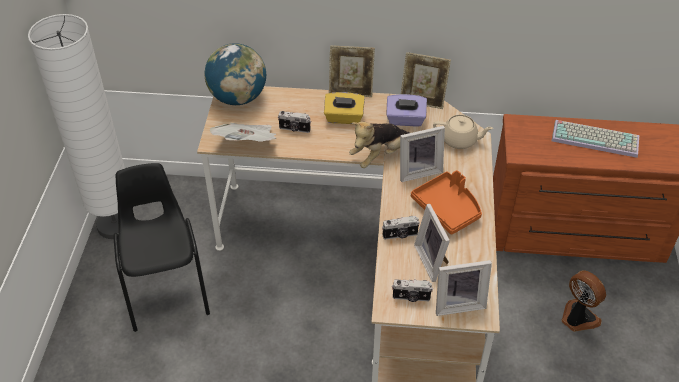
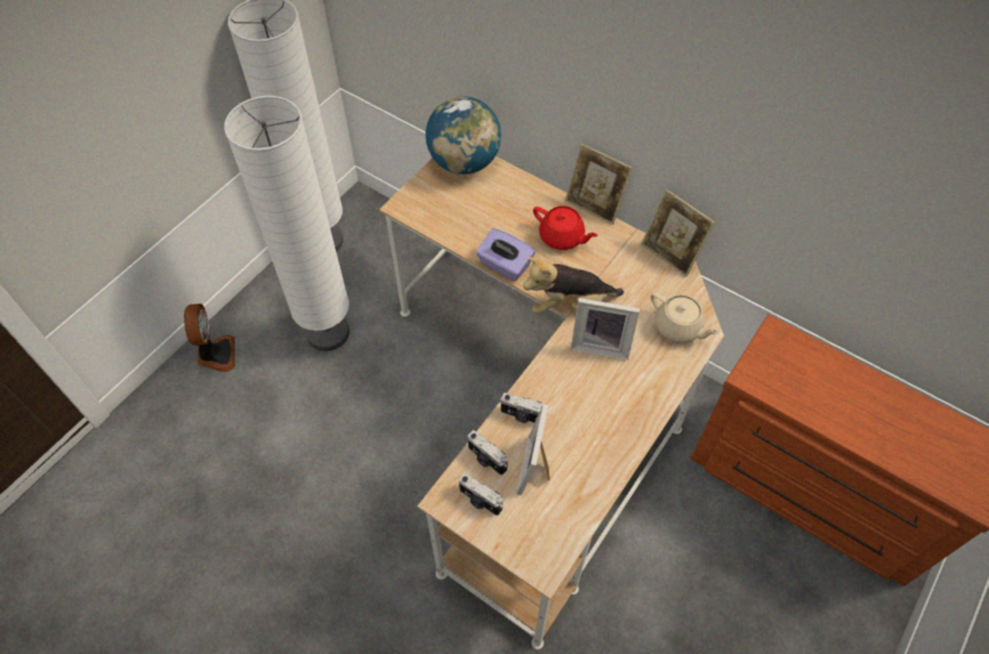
camera: 30 degrees right, 10 degrees up
black chair [114,163,210,332] -> white floor lamp [224,96,350,351]
newspaper [210,123,277,142] -> none
camera [278,111,311,133] -> camera moved to [468,430,508,475]
yellow tissue box [324,92,365,124] -> red teapot [533,206,598,250]
purple tissue box [386,94,427,126] -> purple tissue box moved to [476,228,535,281]
orange tray [411,170,482,235] -> none
picture frame [436,260,492,316] -> none
keyboard [552,120,639,158] -> none
fan [561,270,606,332] -> fan moved to [184,304,235,372]

